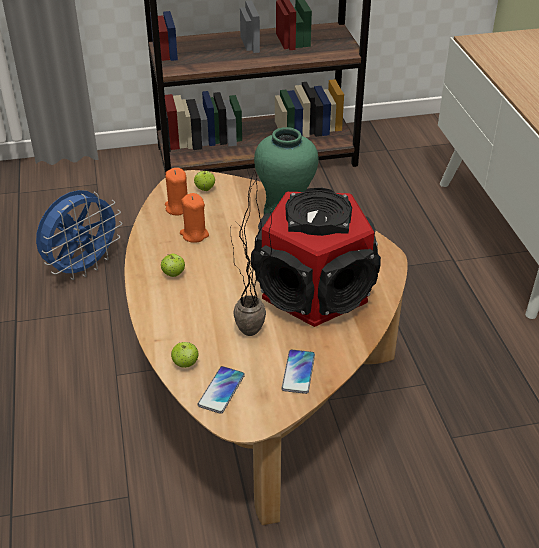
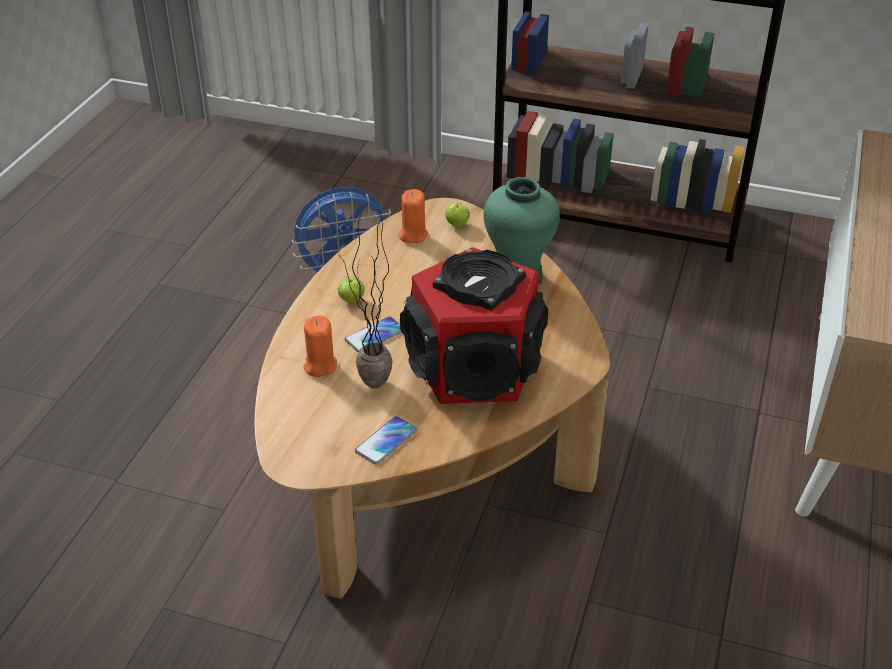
camera: 30 degrees right, 0 degrees up
apple [171,342,199,368] -> none
orange candle [180,193,209,243] -> orange candle moved to [304,316,337,377]
phone [198,366,245,414] -> phone moved to [344,316,402,352]

